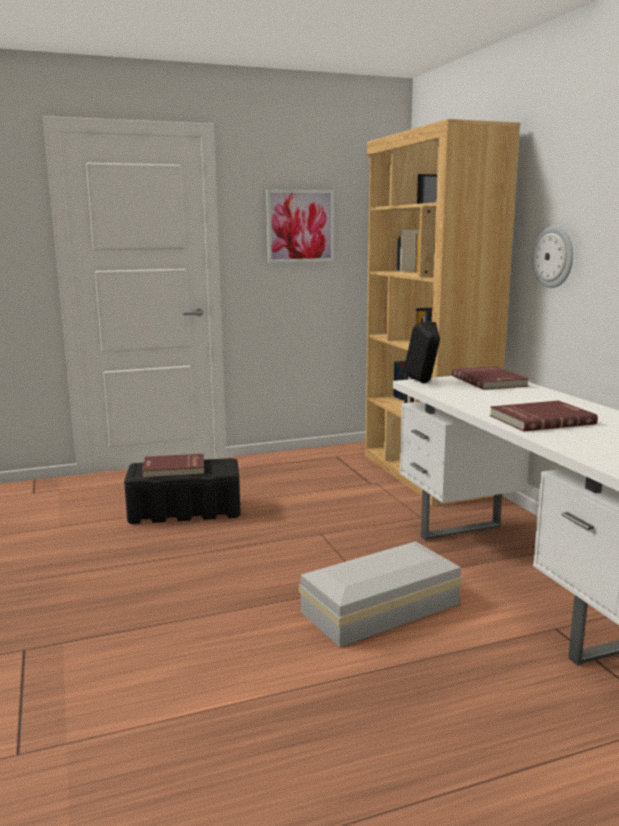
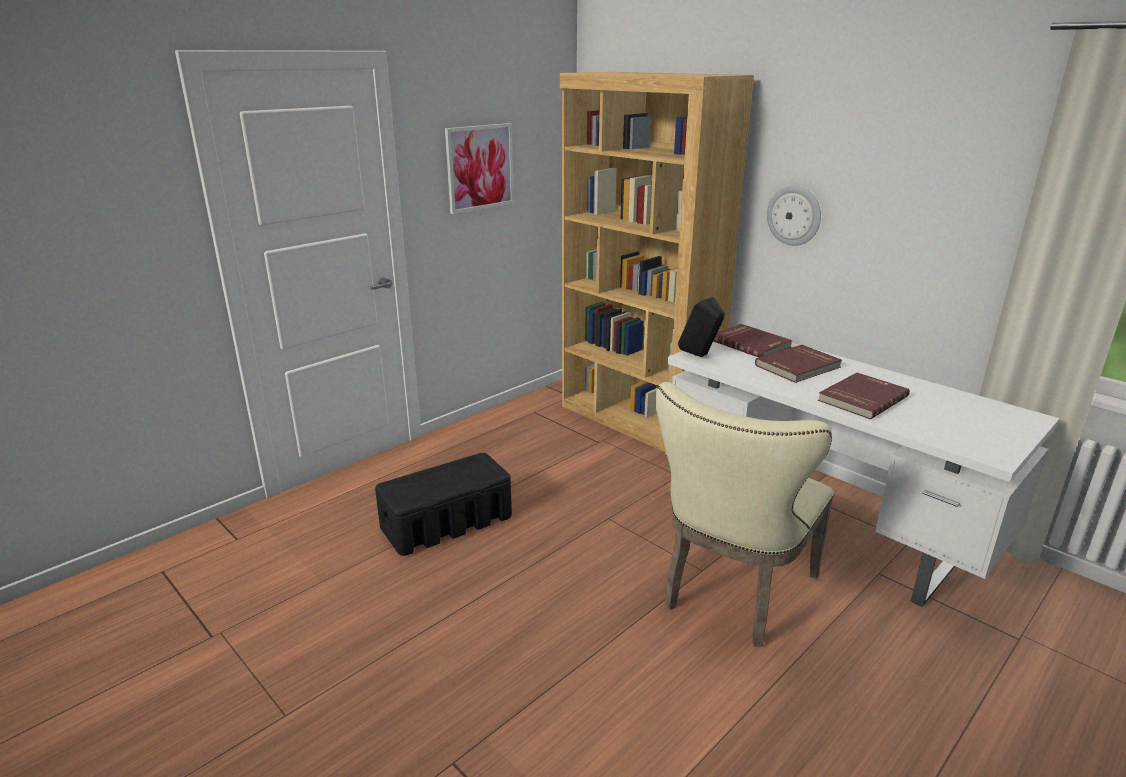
camera: 25 degrees left, 10 degrees up
red book [142,454,204,478] -> red book moved to [755,345,842,383]
white storage box [299,541,462,647] -> beige chair [656,382,834,647]

